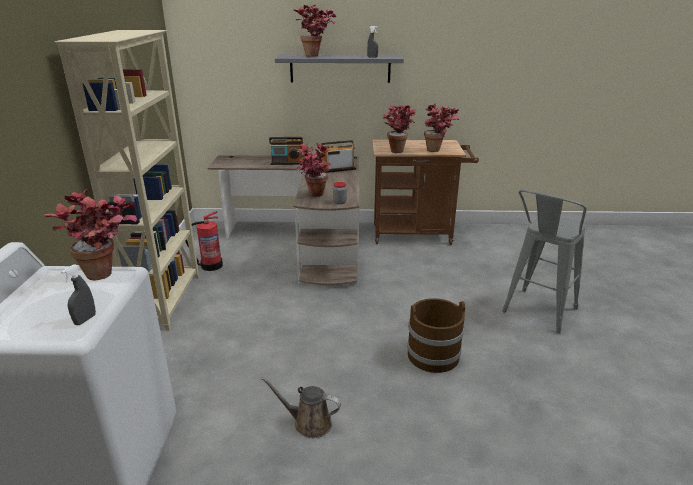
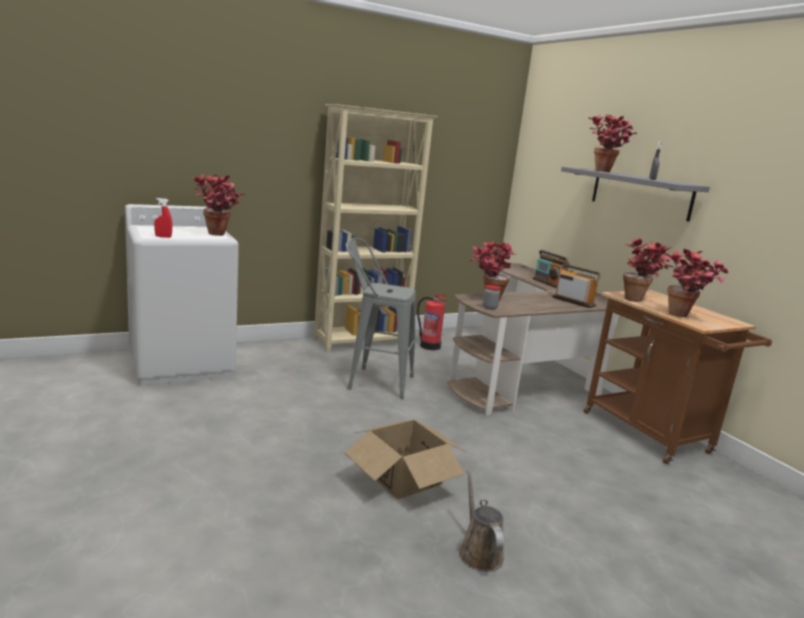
camera: 60 degrees right, 10 degrees down
grey spray bottle [61,264,96,325] -> red spray bottle [154,198,172,238]
brown watering can [261,377,341,438] -> brown watering can moved to [459,469,504,572]
brown bucket [407,298,465,373] -> cardboard box [344,420,466,499]
grey stool [502,190,587,333] -> grey stool moved to [346,238,415,399]

